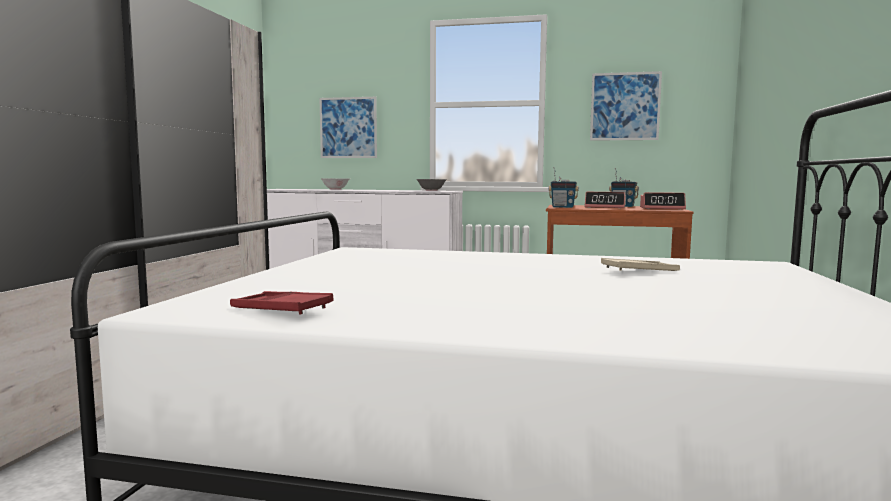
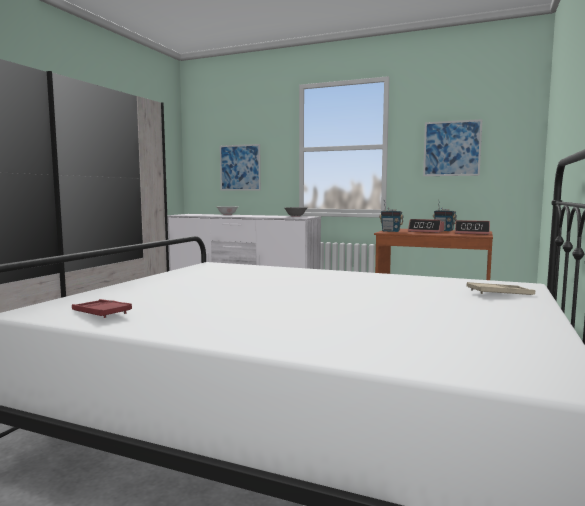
camera: 10 degrees right, 0 degrees up
beige tray [601,258,680,271] -> beige tray moved to [467,282,535,295]

